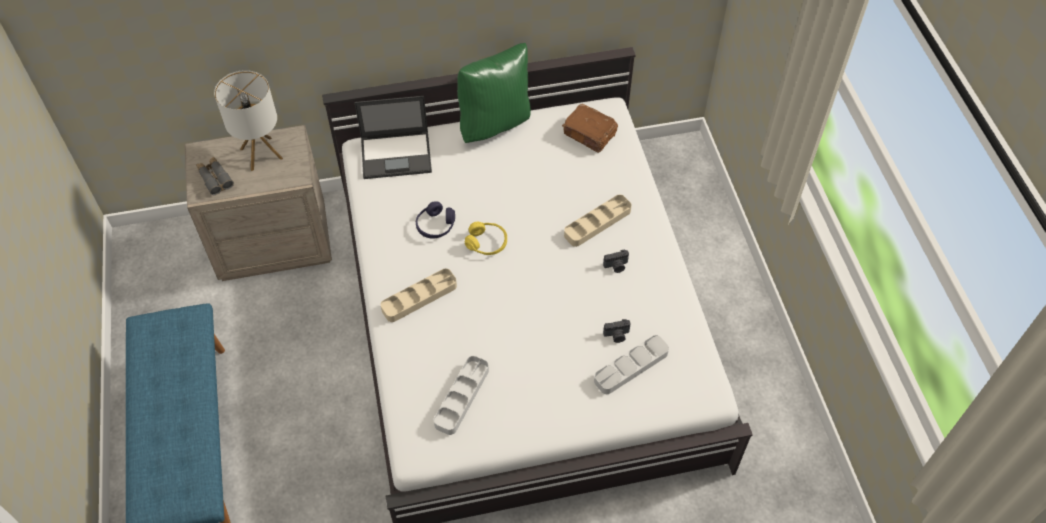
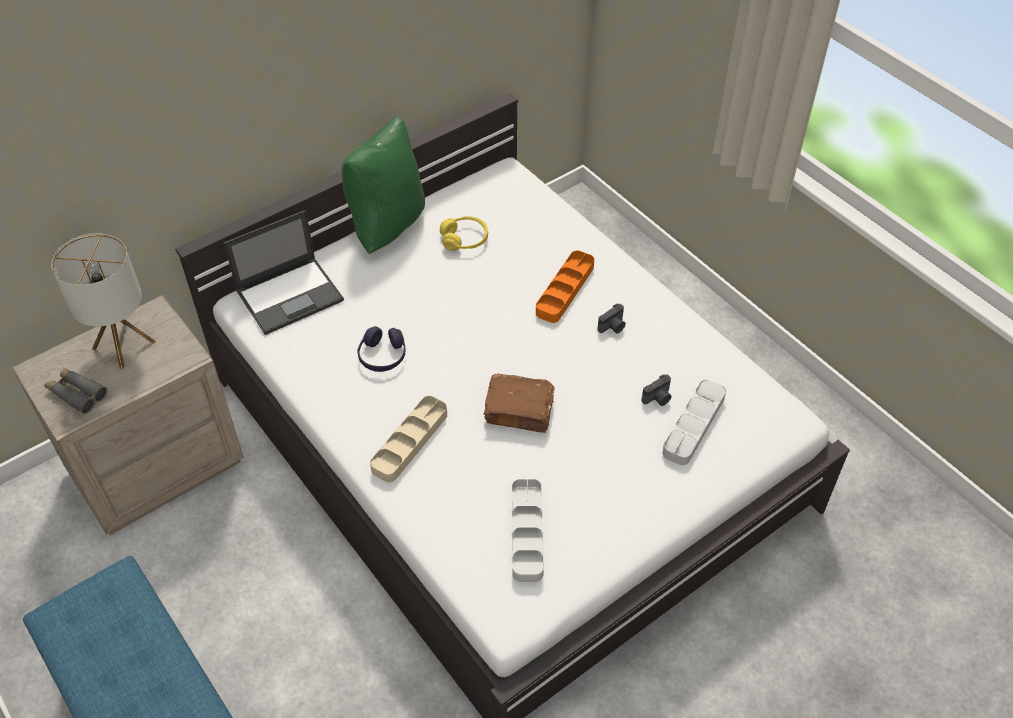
camera: 25 degrees left, 5 degrees down
yellow headphones [465,222,507,255] -> yellow headphones moved to [440,216,488,251]
brown book [562,104,618,153] -> brown book moved to [484,373,555,433]
beige tray [564,195,632,247] -> orange tray [536,250,594,323]

